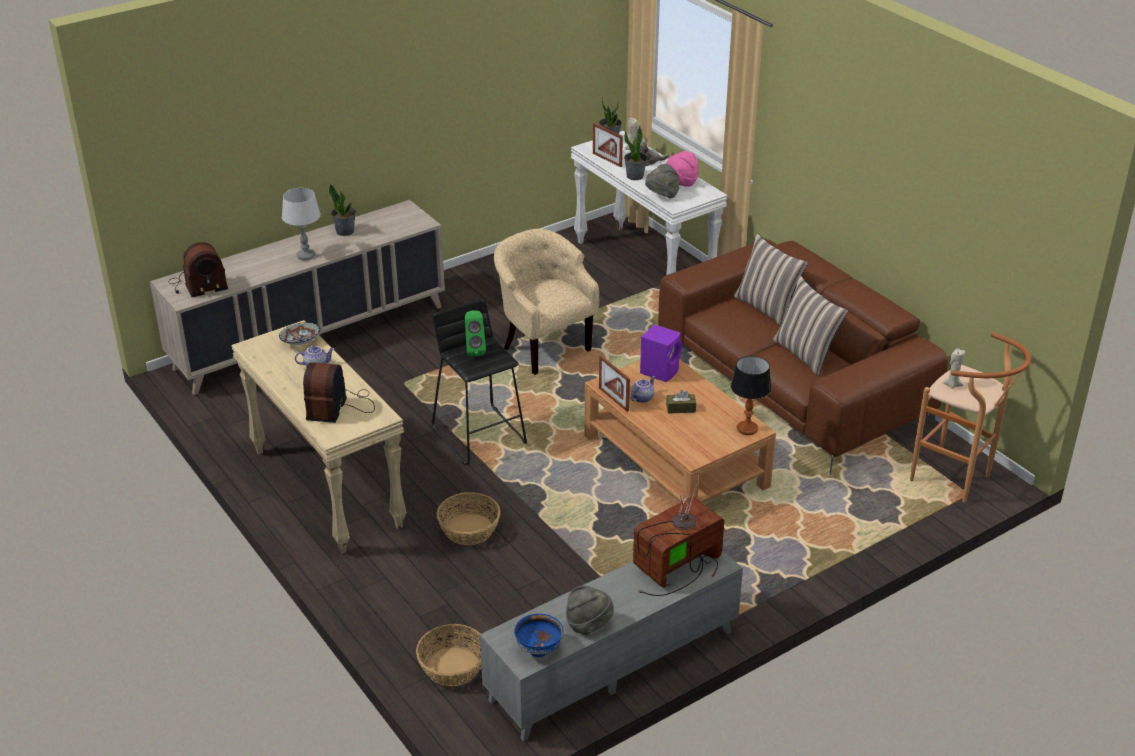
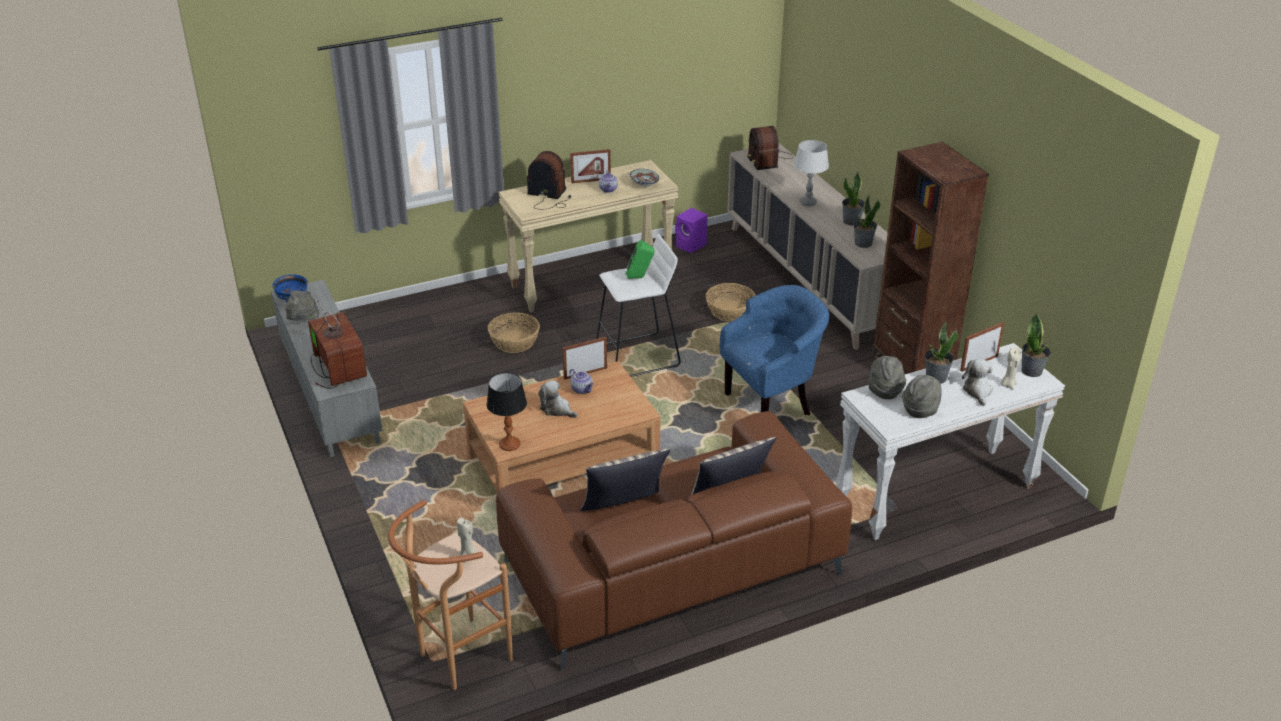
camera: 100 degrees right, 0 degrees up
basket [416,624,481,686] -> basket moved to [706,283,756,322]
black stool [432,299,527,465] -> white stool [596,234,680,377]
beige armchair [494,229,599,375] -> blue armchair [720,285,829,415]
purple speaker [640,324,682,382] -> purple speaker moved to [675,208,708,253]
pink hat [666,151,699,187] -> grey hat [902,375,942,418]
brown tissue box [666,390,696,414] -> plush toy [538,380,578,418]
none -> picture frame [570,149,611,183]
none -> potted plant [853,194,880,248]
none -> brown bookcase [872,142,989,374]

